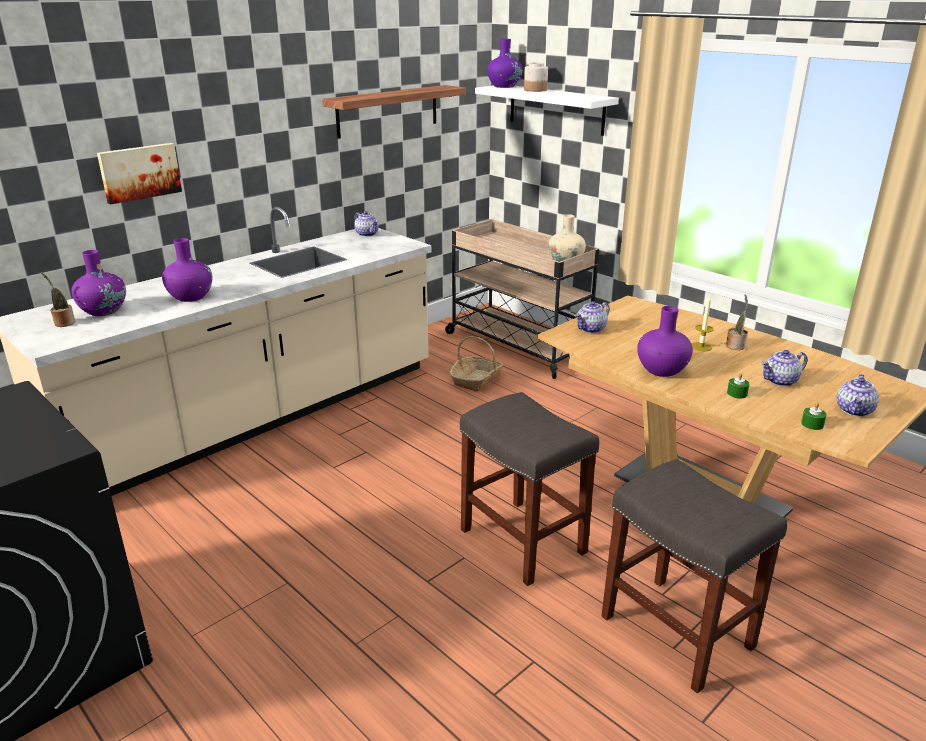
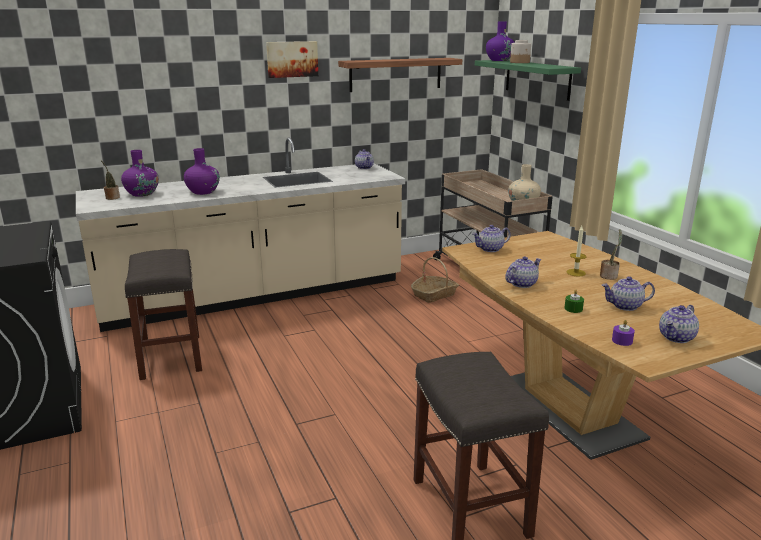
camera: 20 degrees right, 5 degrees down
picture [97,143,182,205] -> picture moved to [266,41,318,78]
grey stool [460,392,599,586] -> grey stool moved to [125,249,202,380]
white shelf [475,85,619,136] -> green shelf [475,60,581,101]
purple vase [637,306,693,377] -> teapot [505,256,541,288]
green candle [801,403,827,430] -> purple candle [612,320,635,346]

